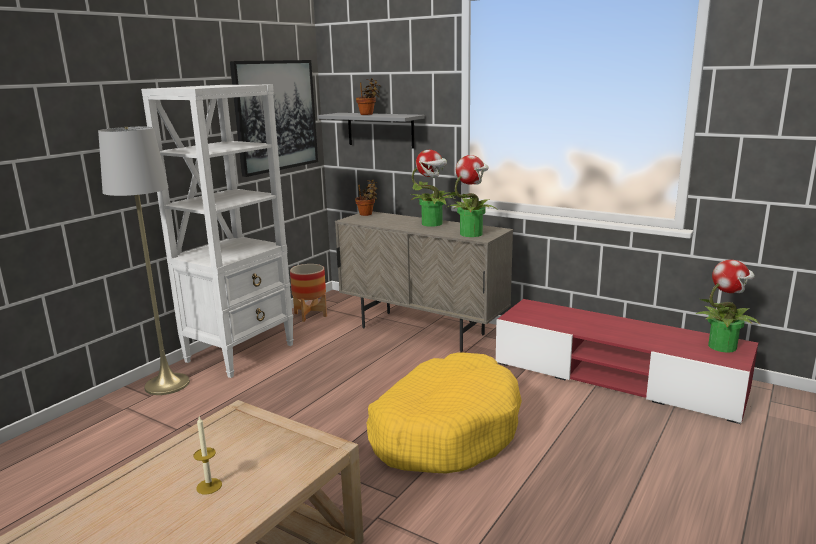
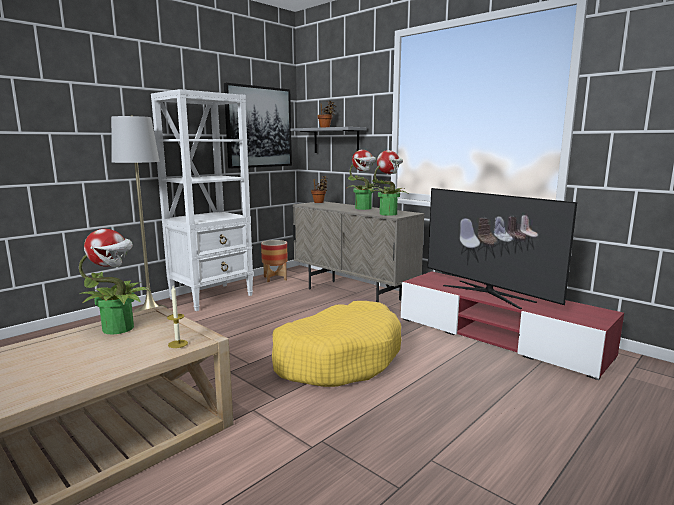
camera: 10 degrees right, 5 degrees down
candle [193,417,222,494] -> candle moved to [167,286,188,348]
potted plant [696,260,761,353] -> potted plant moved to [79,229,150,334]
none -> television [428,188,577,309]

